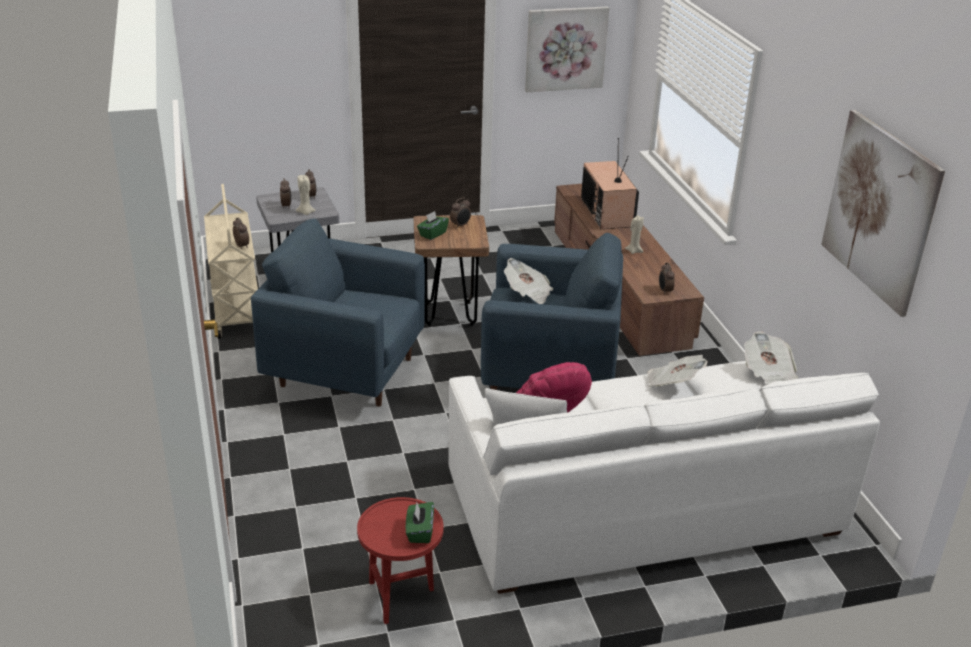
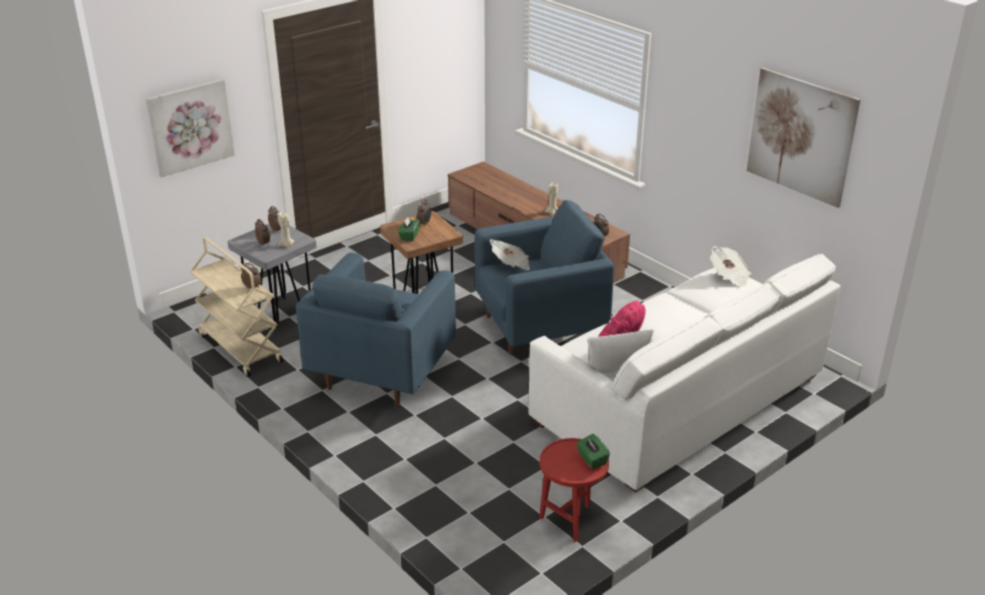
camera: 25 degrees left, 0 degrees up
blue armchair [251,218,425,407] -> blue armchair turned 60 degrees counterclockwise [296,253,457,406]
picture [525,7,609,93] -> picture moved to [145,79,235,178]
television [581,138,639,229] -> none
newspaper [647,355,707,387] -> none

